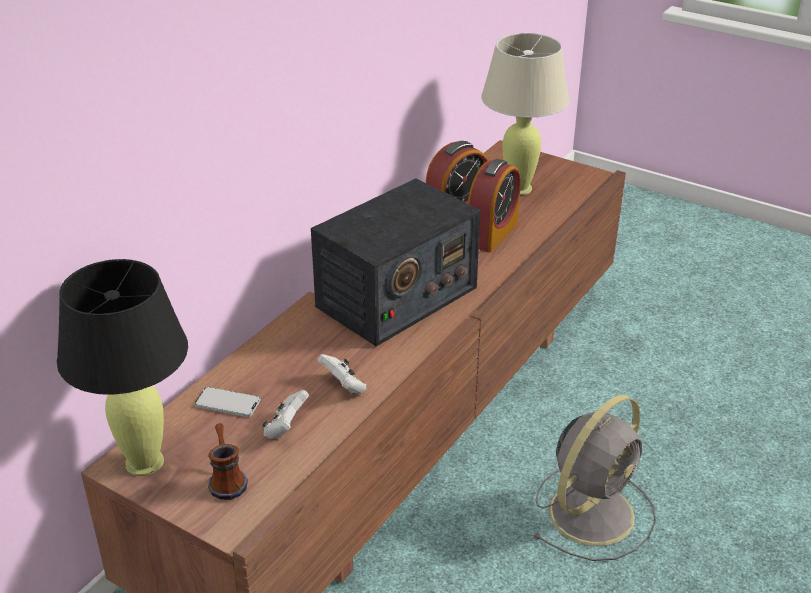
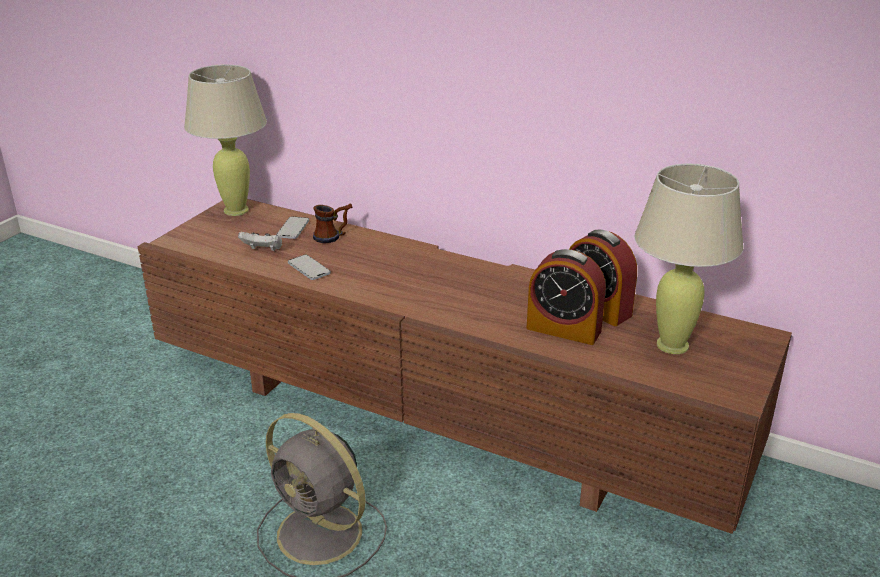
camera: 85 degrees right, 5 degrees down
black table lamp [57,259,188,476] -> beige table lamp [184,64,267,216]
mug [208,423,248,500] -> mug moved to [313,204,352,243]
radio [311,178,480,346] -> none
white game controller [318,354,367,394] -> phone [288,254,331,280]

